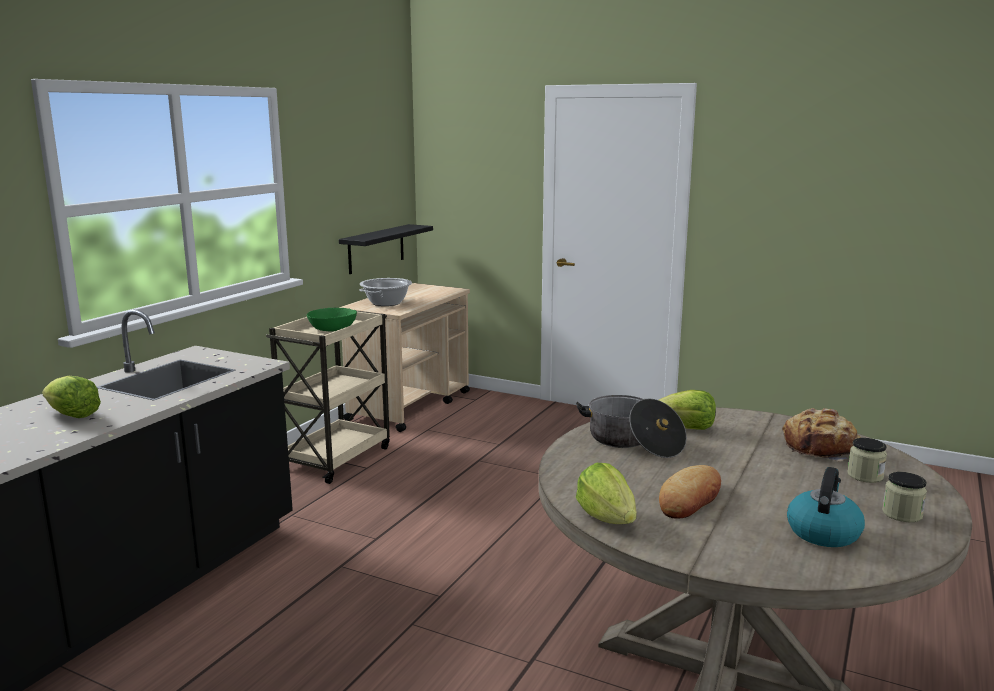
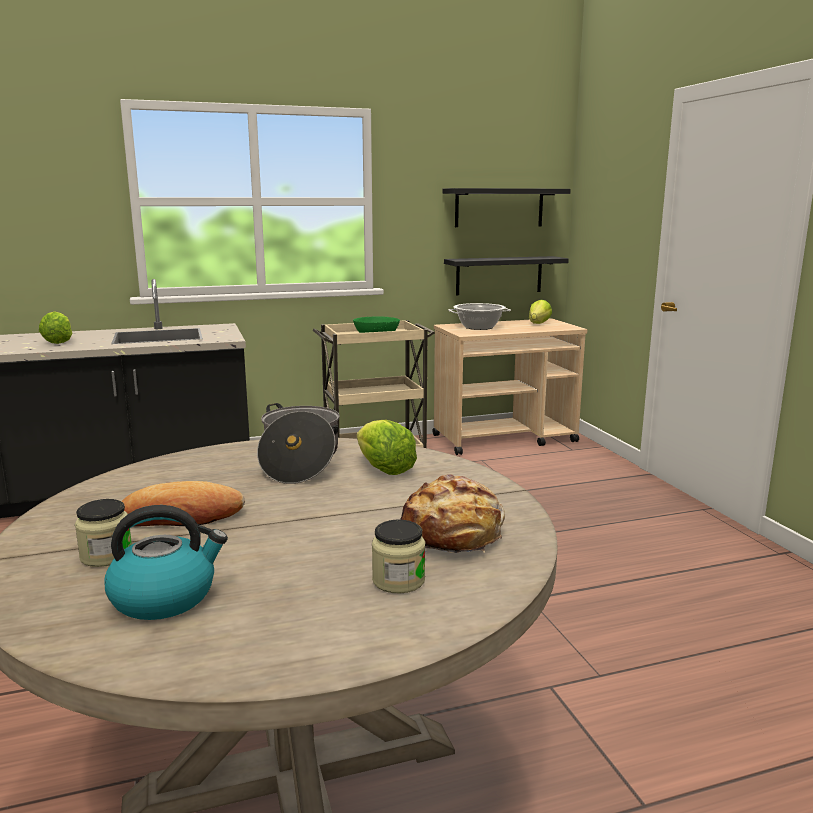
camera: 45 degrees right, 0 degrees up
lettuce [576,463,637,524] -> lettuce moved to [529,300,552,324]
jar [882,472,927,522] -> jar moved to [75,499,132,567]
none -> black shelf [442,188,571,227]

